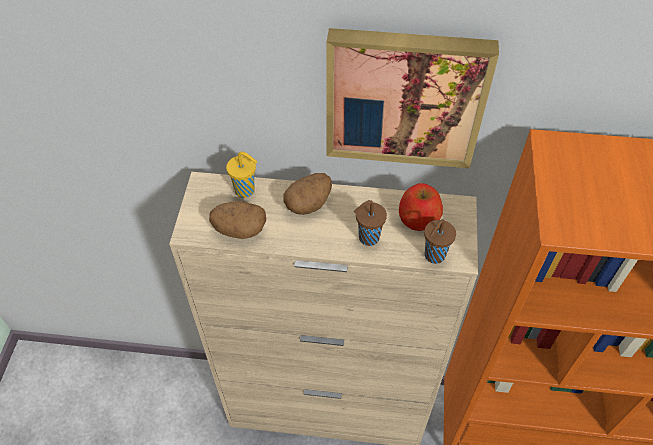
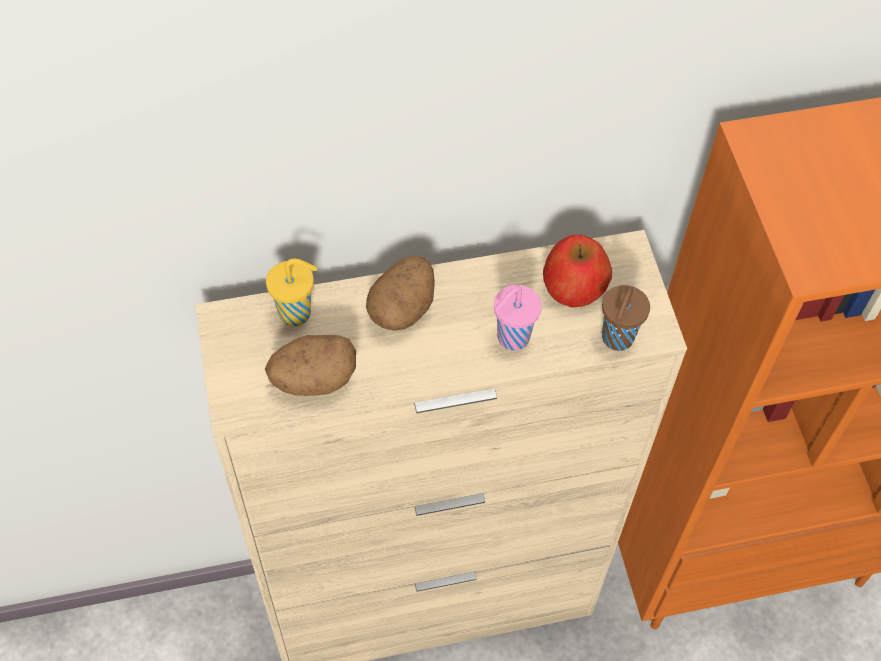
camera: 20 degrees left, 5 degrees up
picture [327,28,499,168] -> none
brown cup [354,200,387,246] -> pink cup [494,285,542,351]

